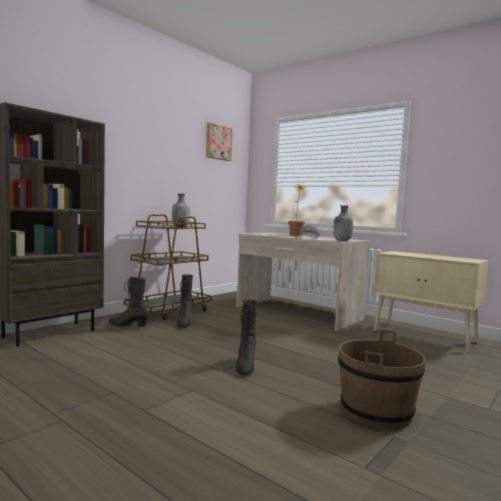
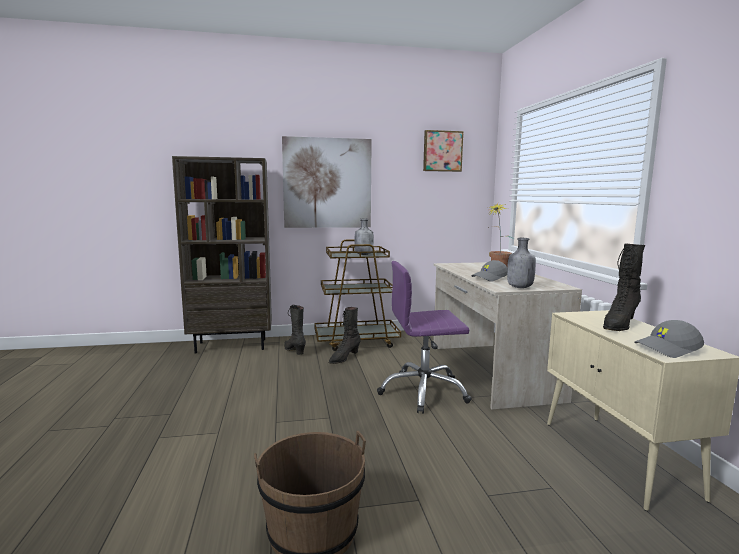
camera: 40 degrees right, 5 degrees up
black boot [236,300,258,376] -> black boot moved to [603,243,645,331]
none -> picture [282,136,372,228]
none -> purple office chair [377,261,472,414]
none -> grey cap [634,320,704,358]

